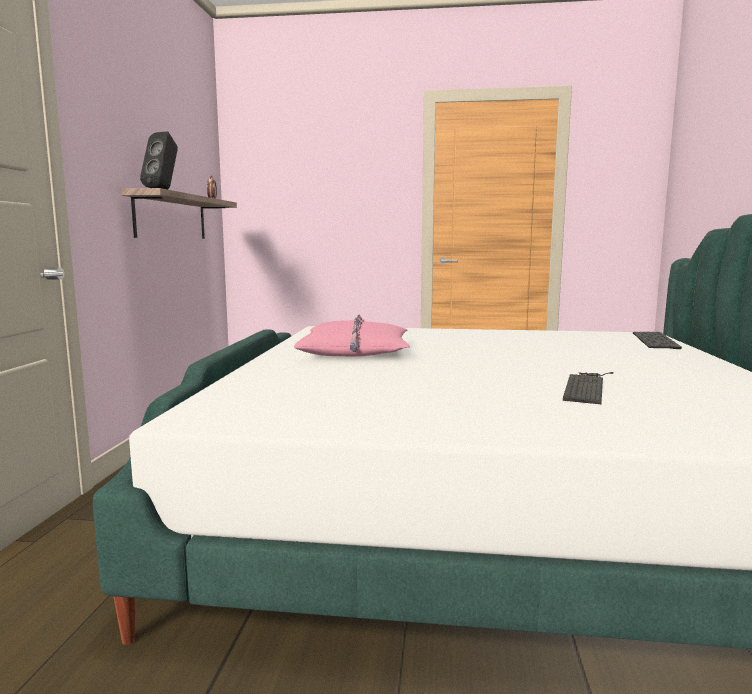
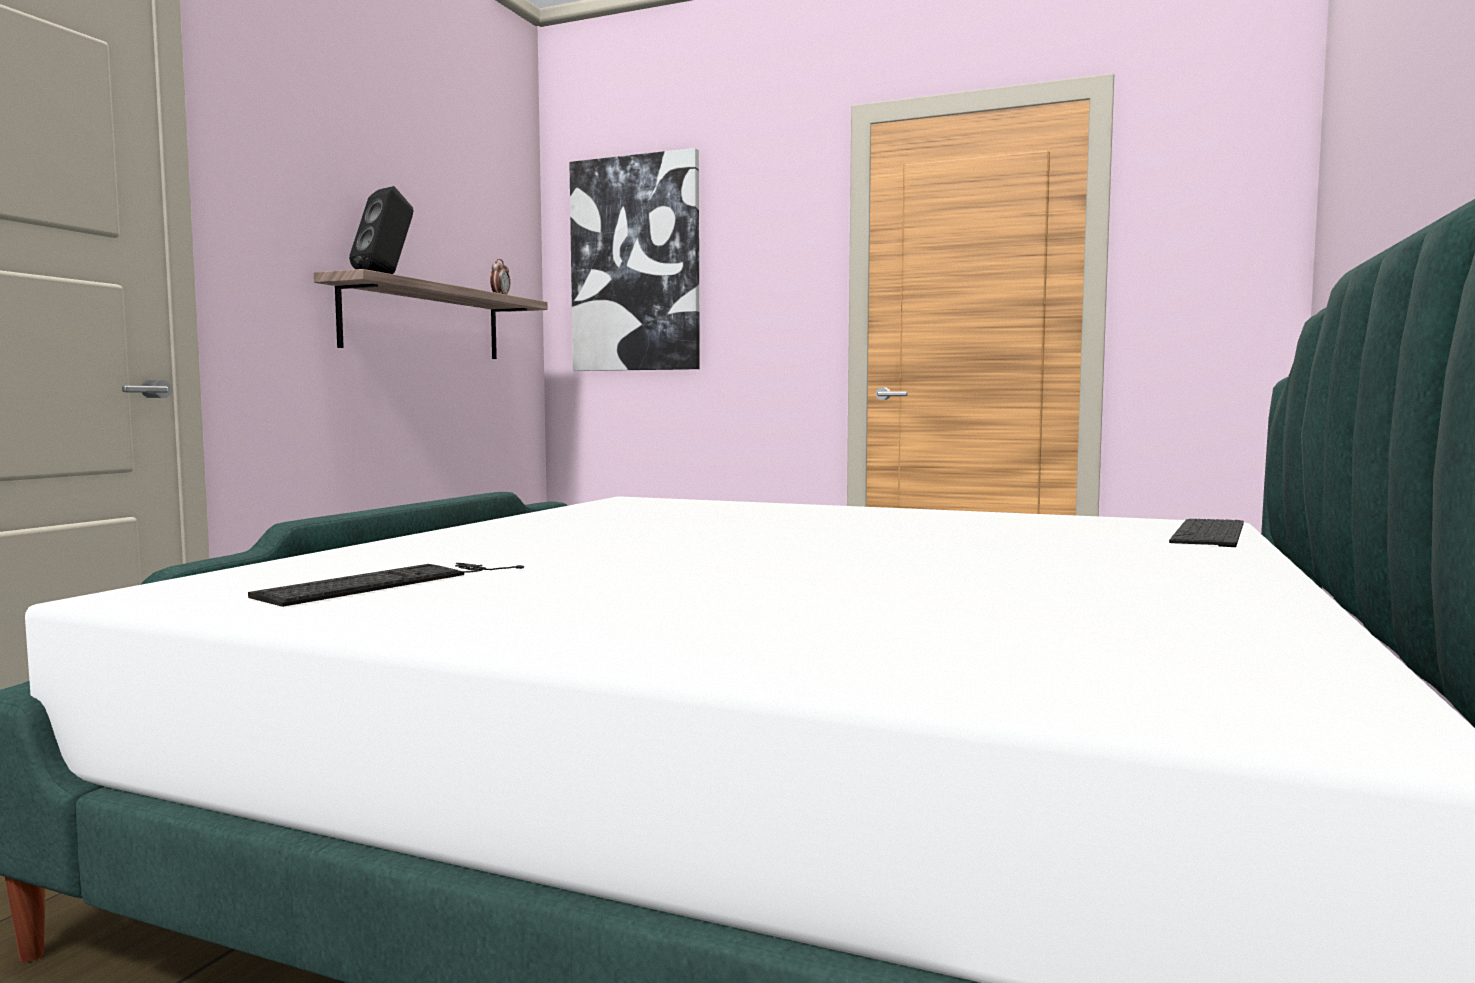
camera: 15 degrees right, 5 degrees down
pink pillow [294,314,410,356] -> none
keyboard [563,372,614,404] -> keyboard moved to [248,563,524,607]
none -> picture [569,148,700,371]

